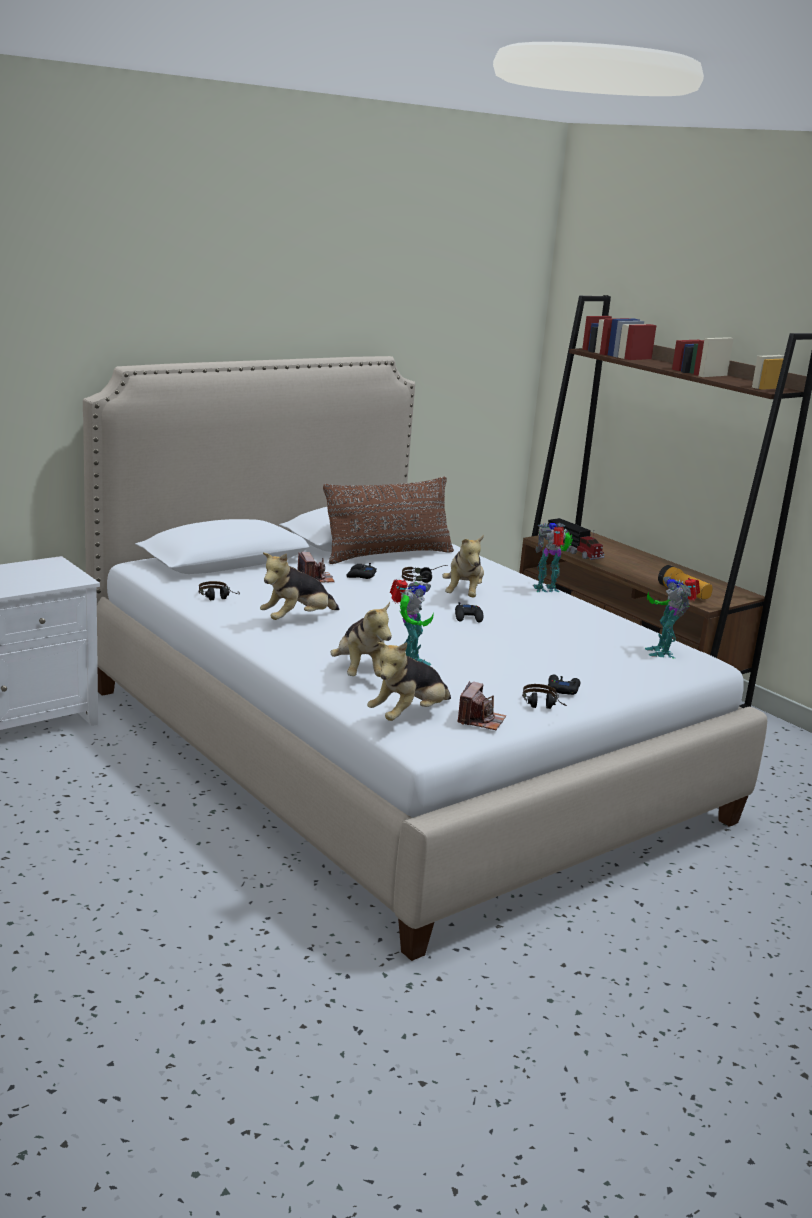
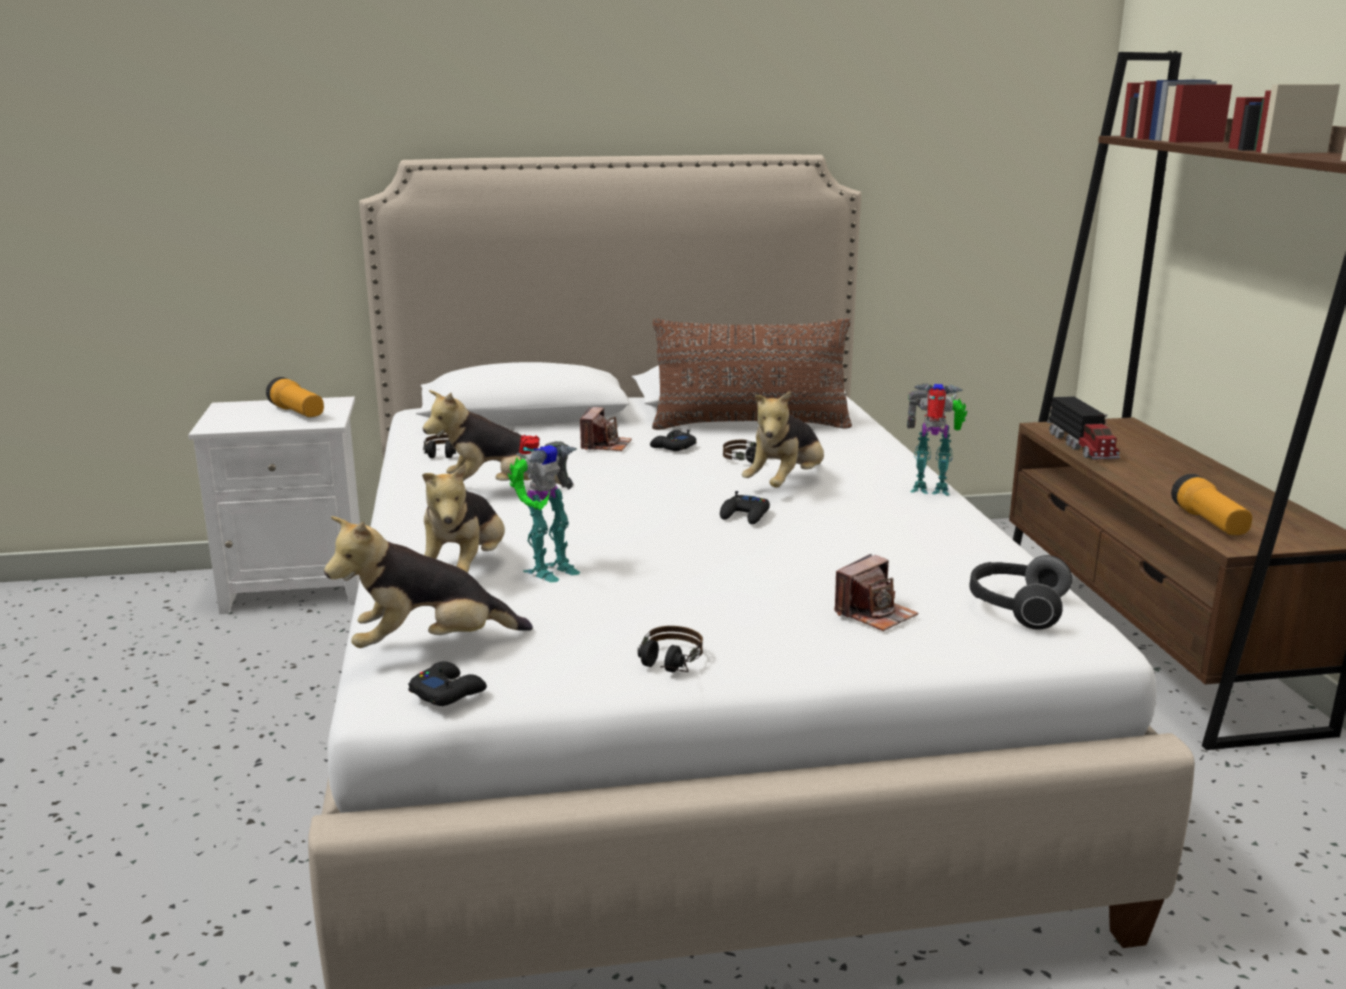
camera: 30 degrees right, 0 degrees up
camera [458,681,506,730] -> camera moved to [834,554,919,631]
black game controller [548,675,580,695] -> black game controller moved to [408,661,487,706]
toy robot [645,577,700,659] -> headphones [969,555,1072,629]
none -> flashlight [266,377,324,417]

